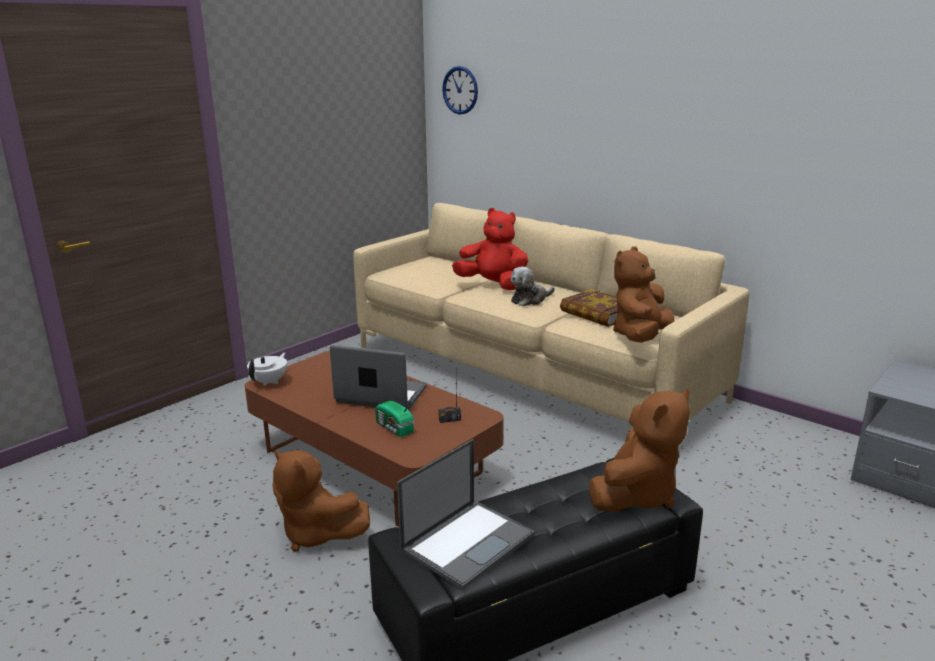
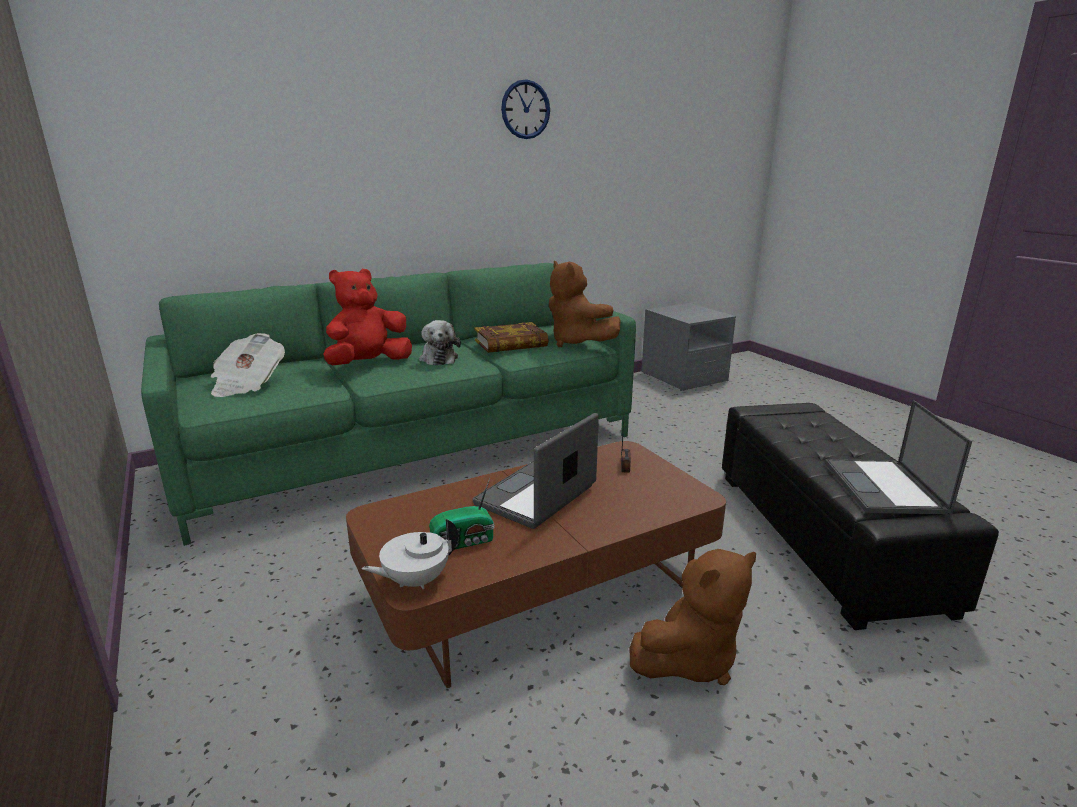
camera: 70 degrees left, 0 degrees up
white teapot [247,352,287,386] -> white teapot turned 75 degrees counterclockwise [362,519,458,589]
beige sofa [353,203,749,422] -> green sofa [141,263,636,546]
radio [375,395,415,437] -> radio moved to [429,478,494,550]
laptop [397,439,535,590] -> laptop turned 150 degrees counterclockwise [825,400,972,515]
wall clock [442,66,478,115] -> wall clock moved to [501,79,550,139]
brown plush toy [589,389,690,512] -> none
none -> newspaper [211,333,285,397]

